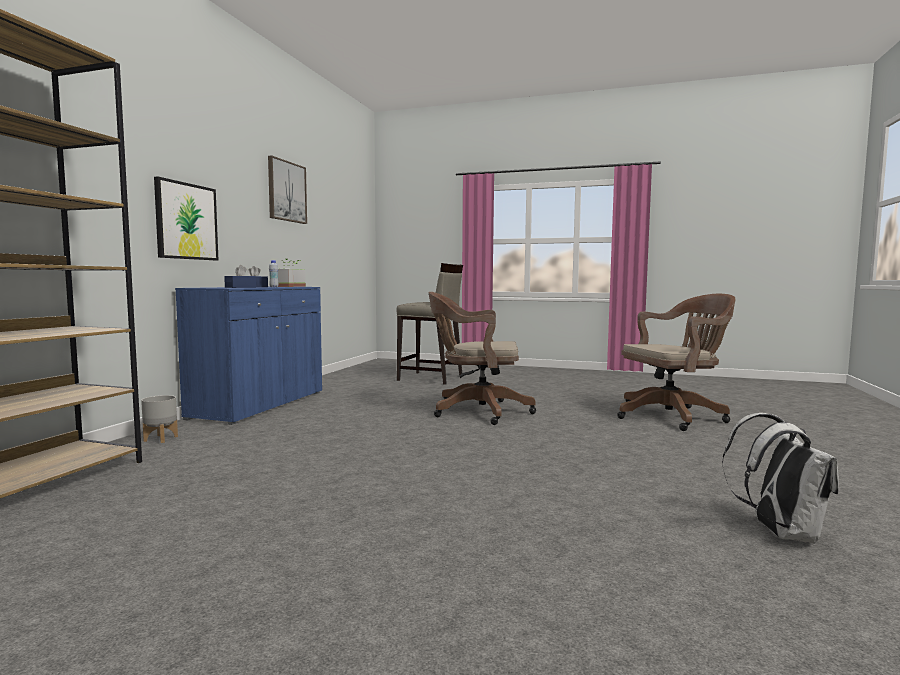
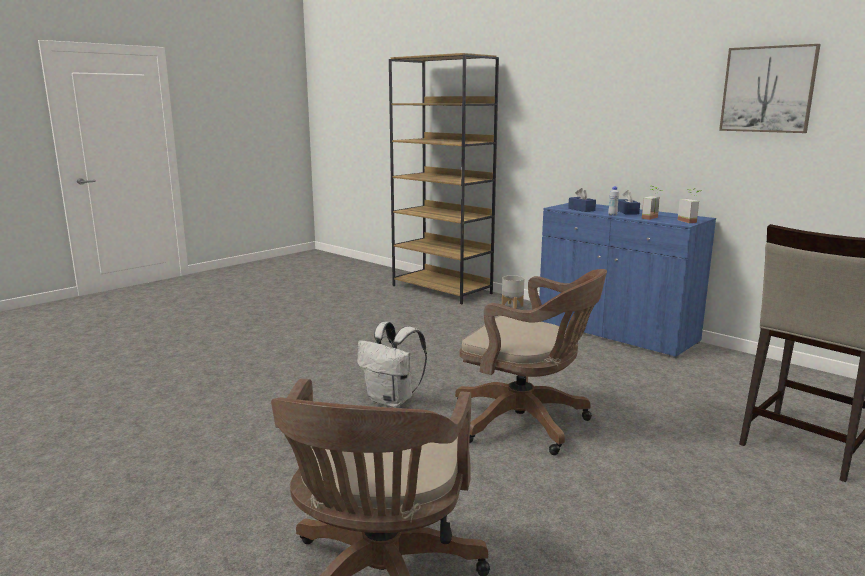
camera: 115 degrees right, 10 degrees up
picture [154,176,218,260] -> none
brown office chair [428,292,536,425] -> brown office chair turned 90 degrees clockwise [455,269,607,455]
white backpack [722,413,839,543] -> white backpack moved to [357,322,427,408]

